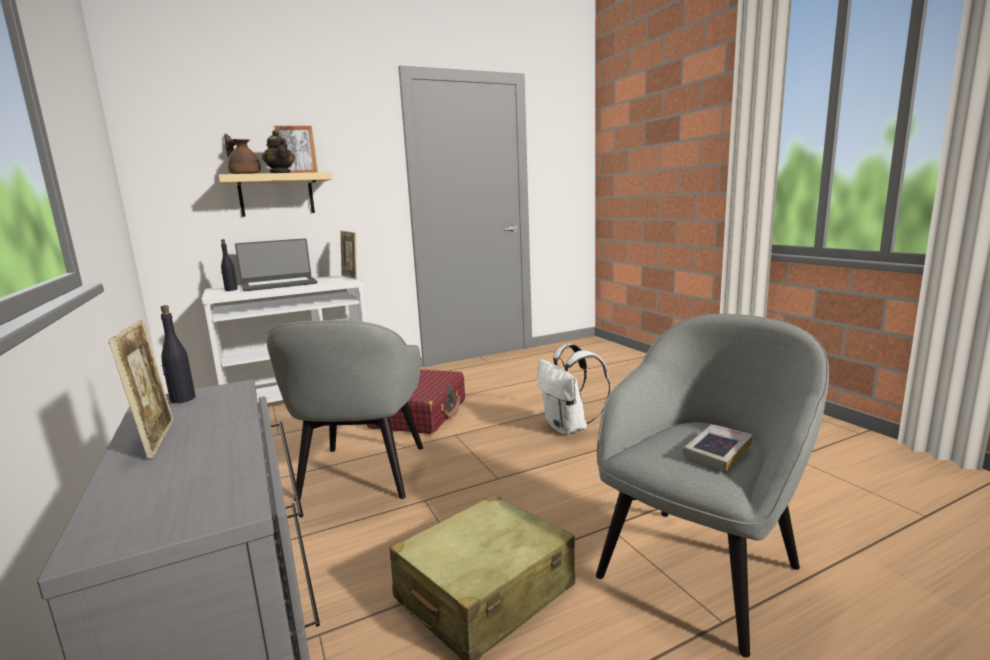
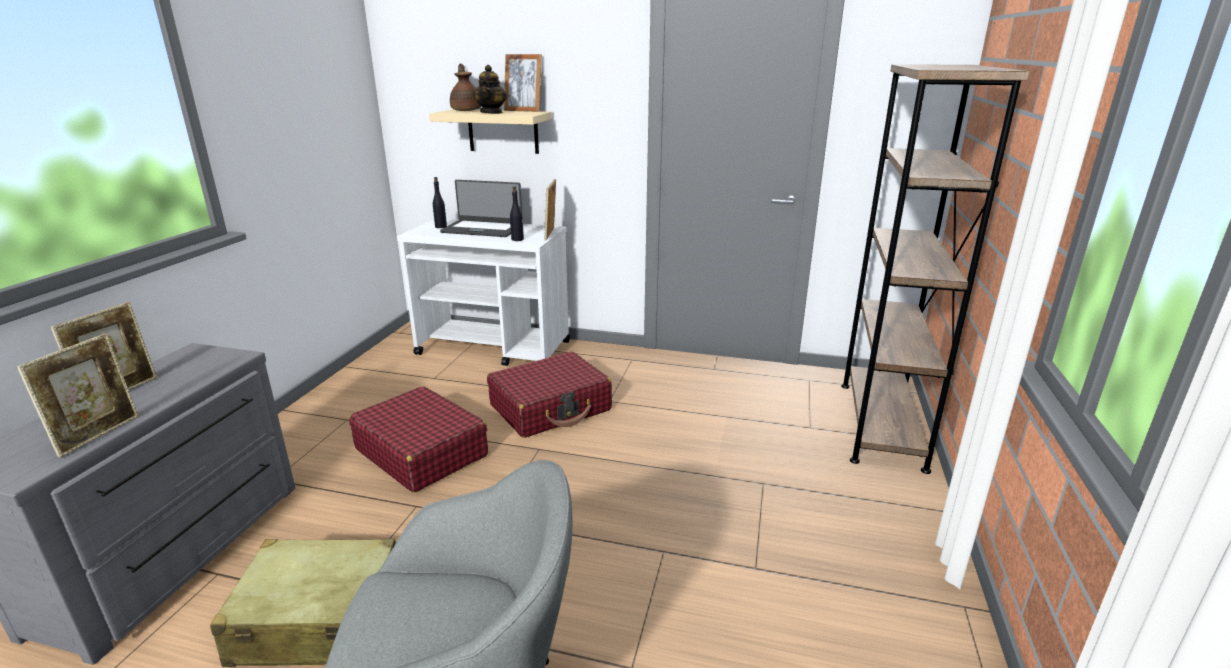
camera: 40 degrees right, 10 degrees up
black bottle [161,305,195,403] -> black bottle moved to [510,186,524,241]
grey armchair [267,320,423,501] -> red suitcase [349,386,488,493]
white backpack [537,344,610,435] -> none
book [683,425,753,471] -> none
none -> picture frame [17,334,139,458]
none -> brown bookcase [841,64,1030,474]

